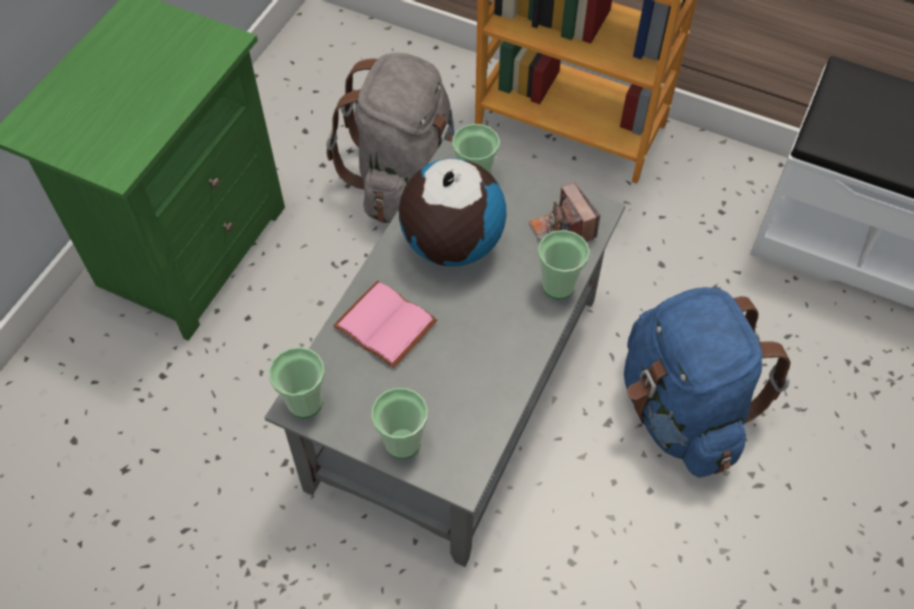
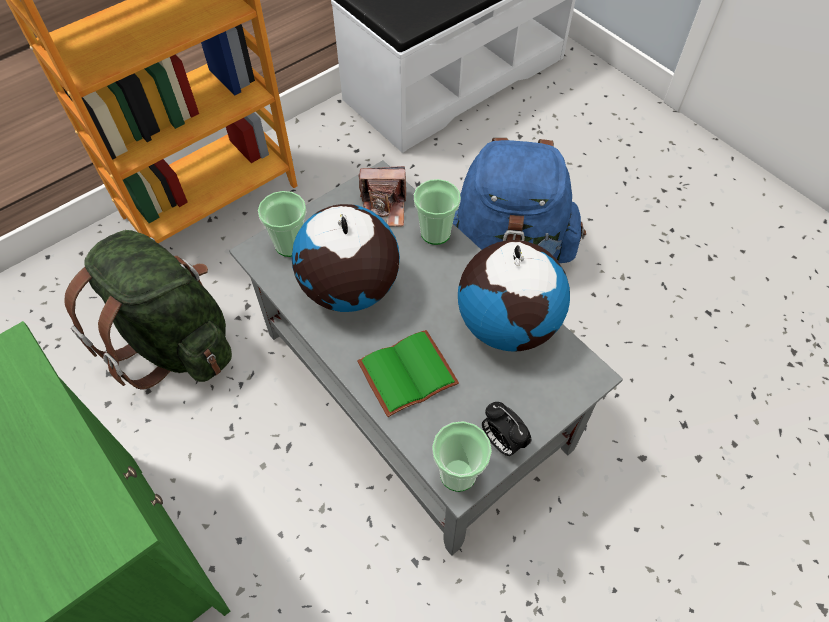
camera: 65 degrees left, 0 degrees up
grey backpack [326,53,454,223] -> green backpack [64,230,232,389]
pink book [333,280,438,368] -> green book [357,330,459,417]
cup [371,388,428,459] -> none
none -> globe [458,240,570,352]
none -> alarm clock [482,402,531,456]

